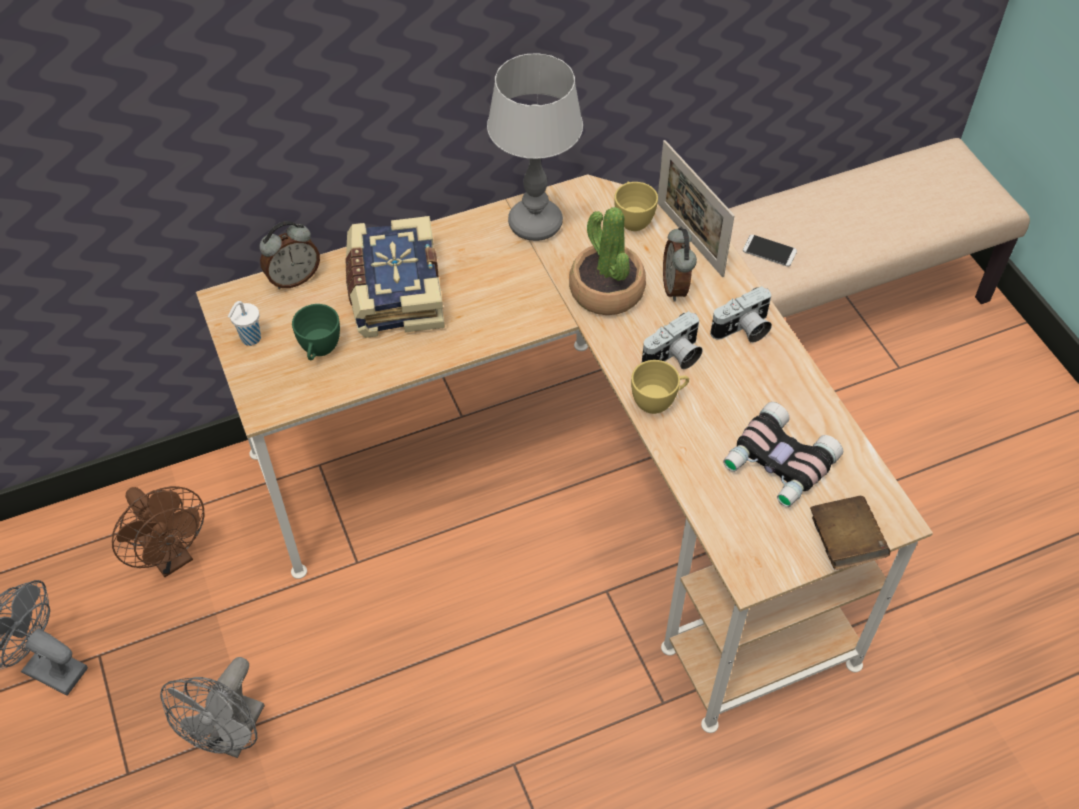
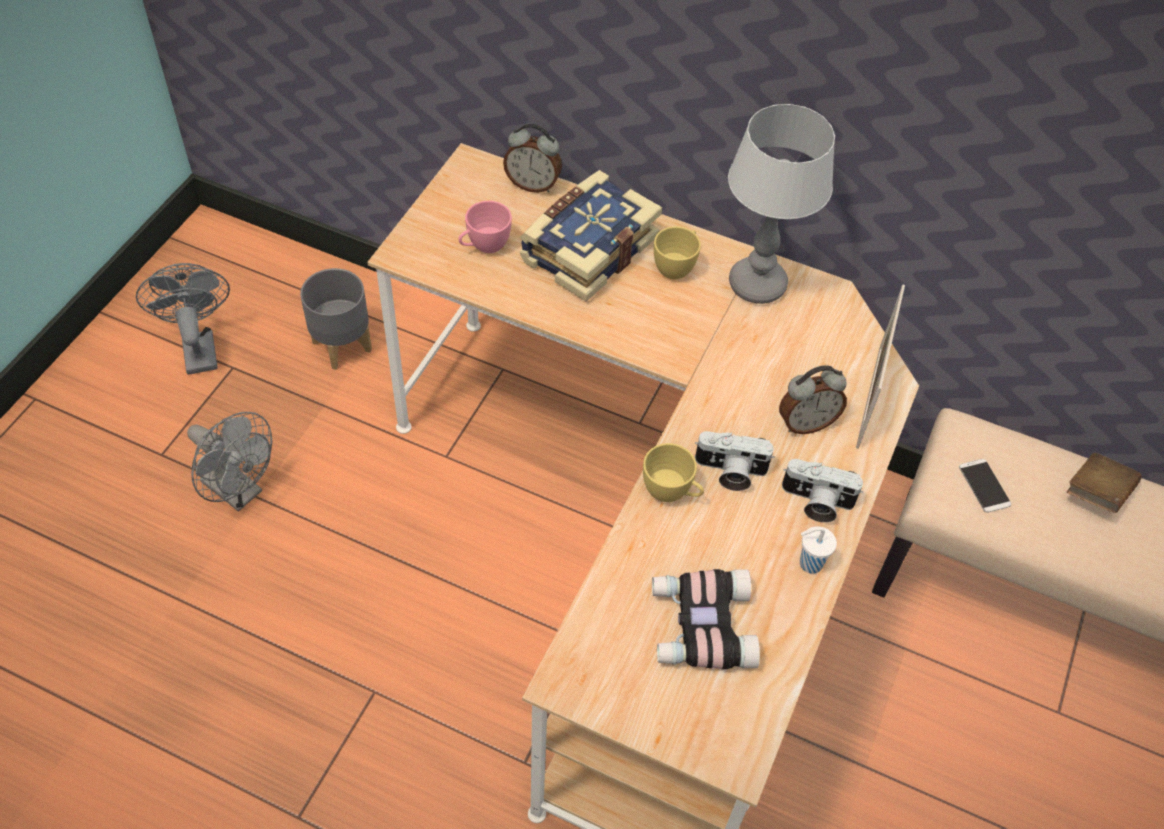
camera: 45 degrees right, 0 degrees up
brown fan [112,486,205,577] -> grey planter [300,268,372,370]
grey fan [160,657,264,758] -> grey fan turned 120 degrees counterclockwise [187,412,272,512]
white cup [228,301,261,346] -> white cup moved to [800,526,837,574]
green cup [292,304,340,361] -> pink cup [458,201,512,253]
potted plant [569,207,646,315] -> none
yellow cup [614,182,658,231] -> yellow cup moved to [654,226,701,279]
alarm clock [663,226,697,302] -> alarm clock turned 150 degrees counterclockwise [779,365,847,434]
brown book [810,496,890,570] -> brown book moved to [1067,453,1142,513]

